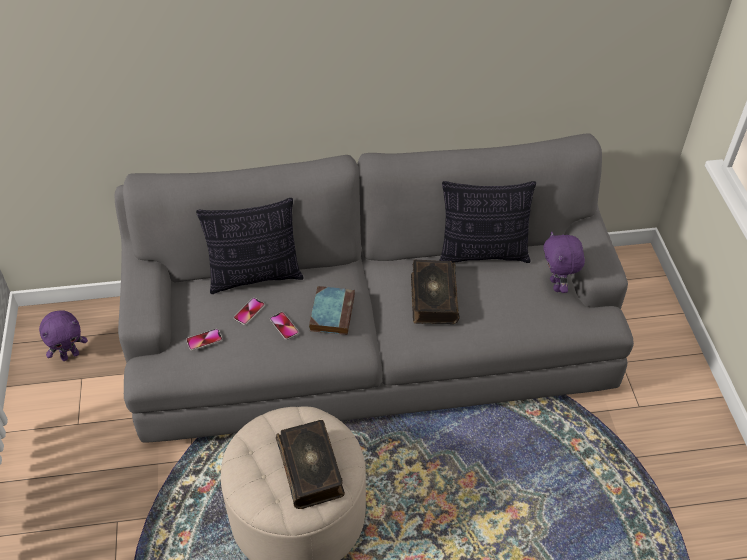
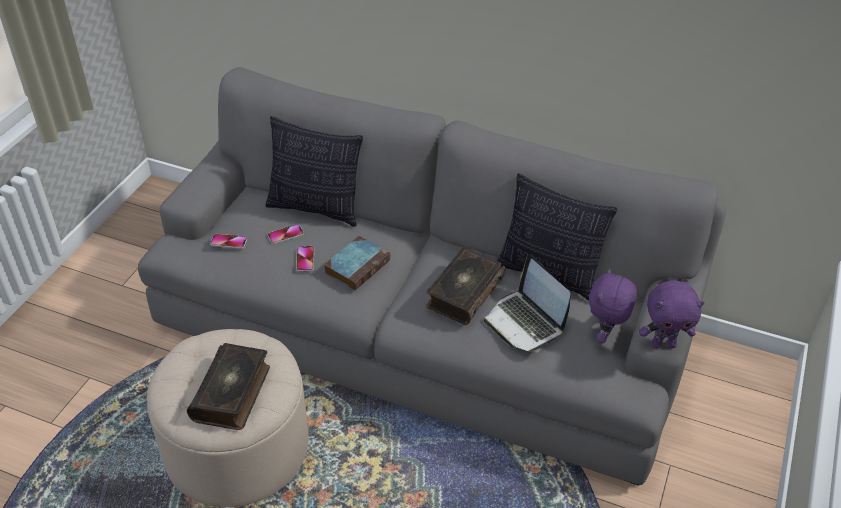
camera: 30 degrees right, 5 degrees down
purple plush toy [39,310,88,361] -> purple plush toy moved to [639,280,705,348]
none -> laptop [484,254,571,352]

